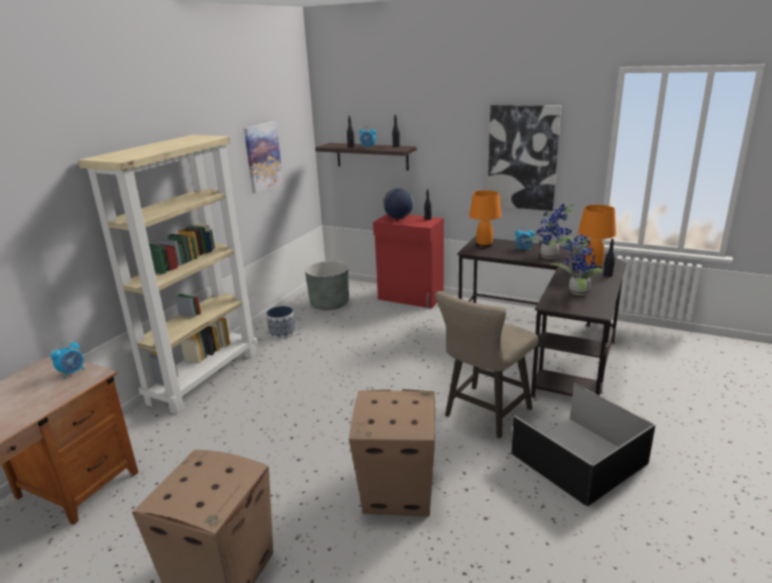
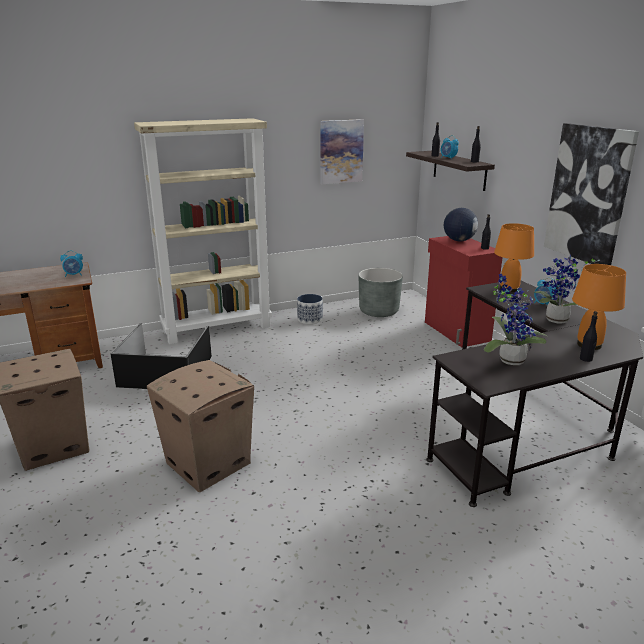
camera: 40 degrees right, 0 degrees up
beige stool [435,291,538,439] -> none
black storage box [511,383,655,506] -> black storage box moved to [111,323,212,389]

